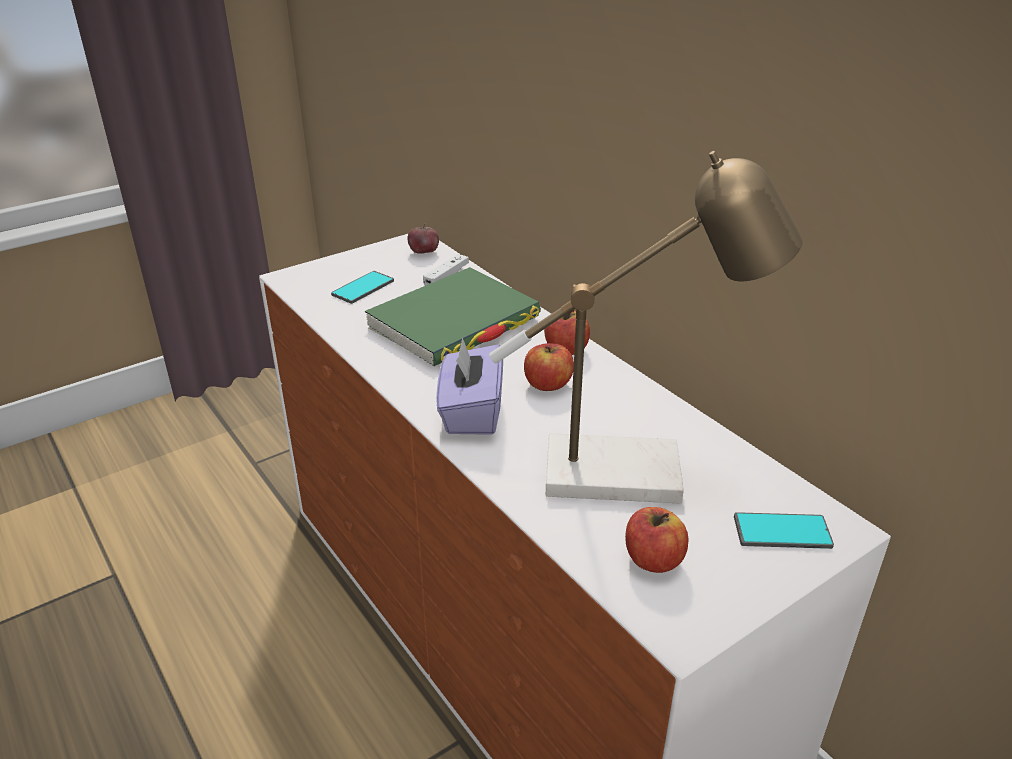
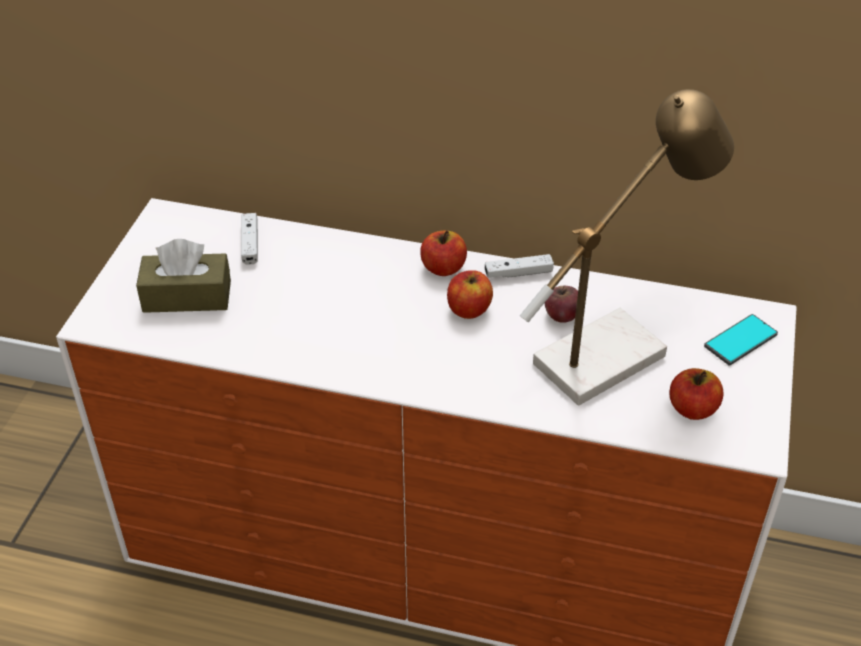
camera: 40 degrees left, 10 degrees up
phone [331,271,394,304] -> brown tissue box [136,239,231,313]
green book [365,267,541,366] -> none
apple [407,224,439,254] -> apple moved to [545,285,578,323]
purple tissue box [436,337,503,435] -> none
none -> white game controller [485,254,554,278]

